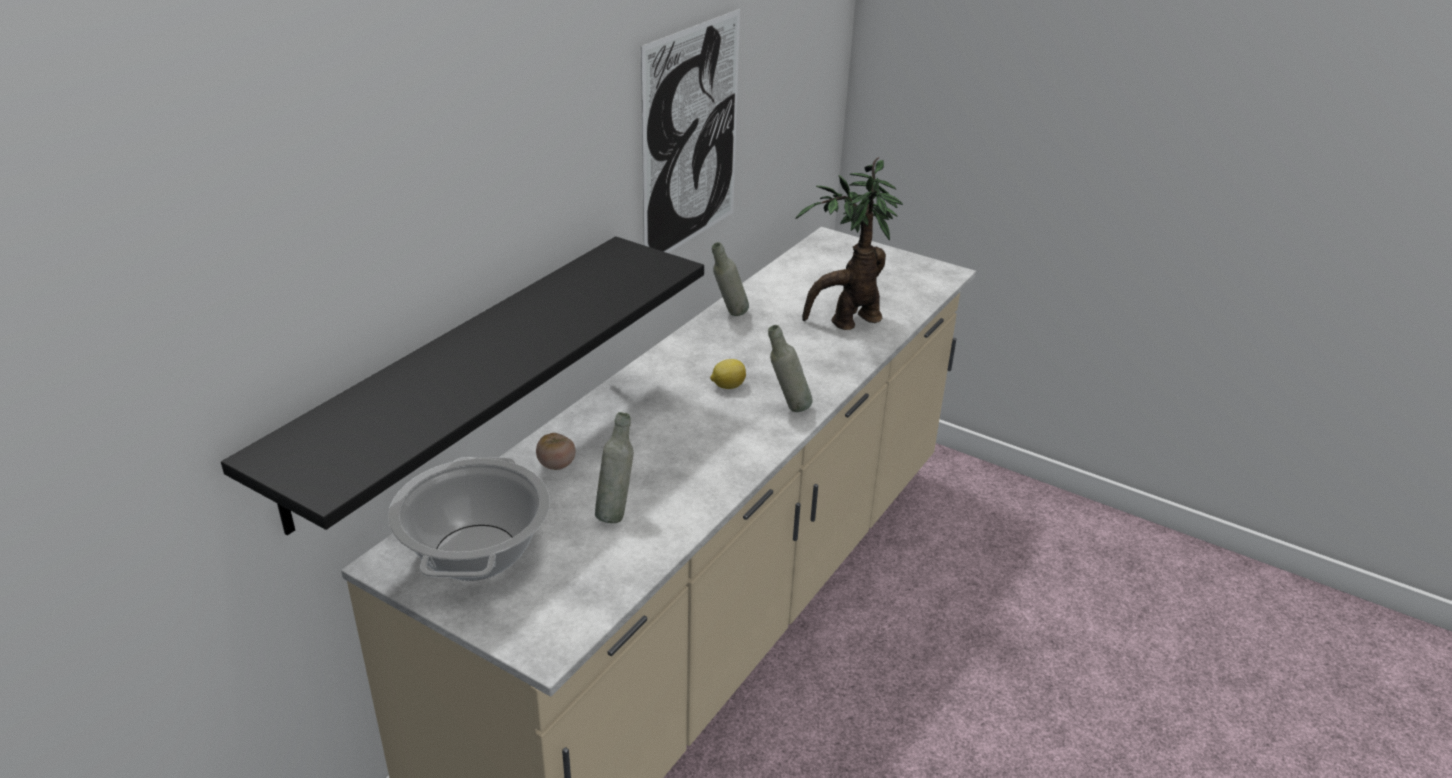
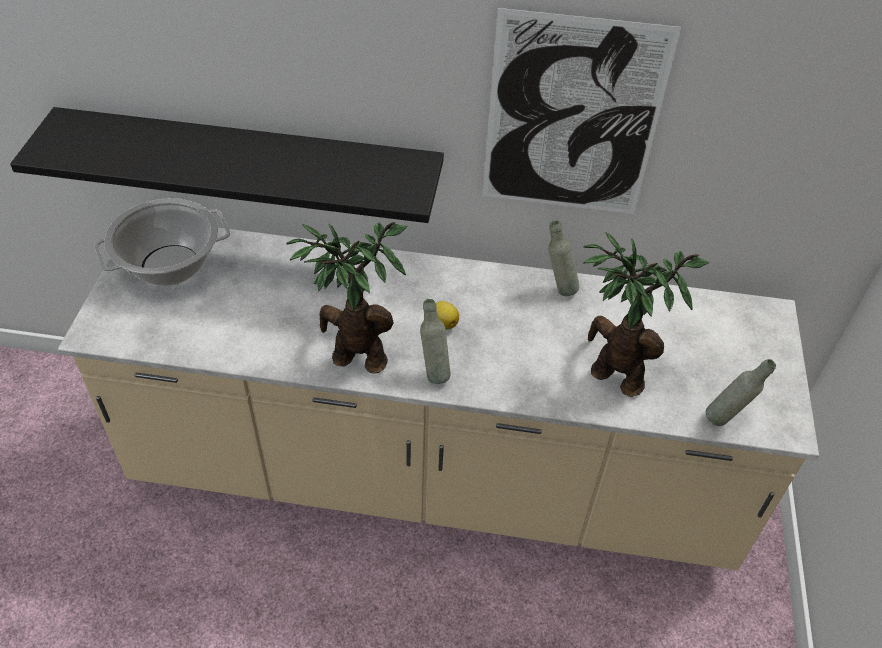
camera: 65 degrees right, 15 degrees up
tomato [536,433,576,470] -> none
grey bottle [595,412,634,523] -> grey bottle moved to [706,359,776,426]
none -> potted plant [286,222,408,374]

